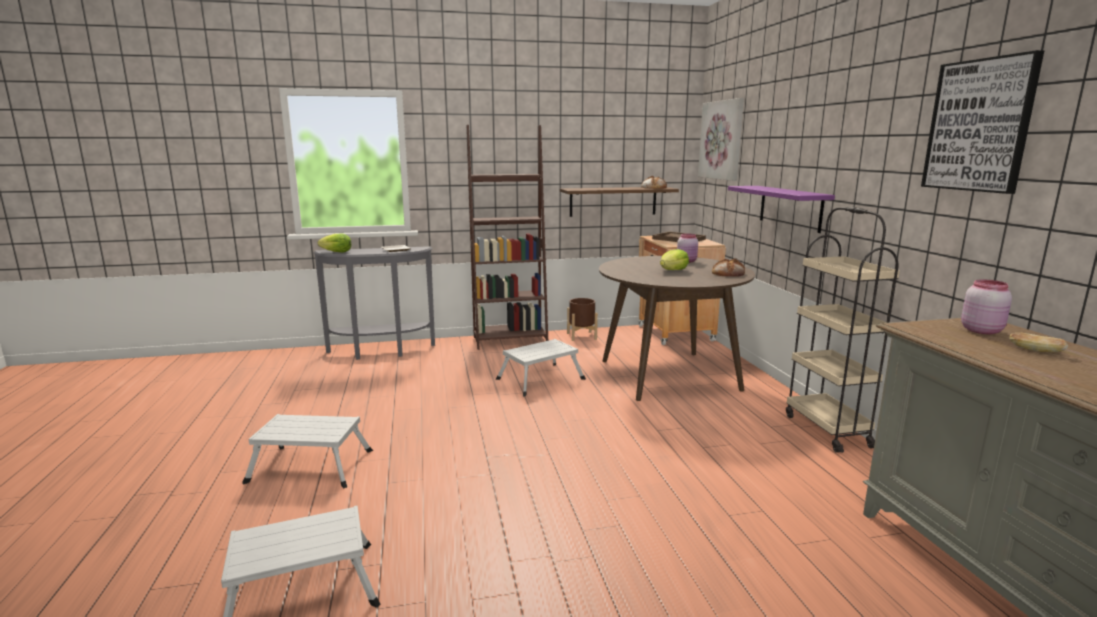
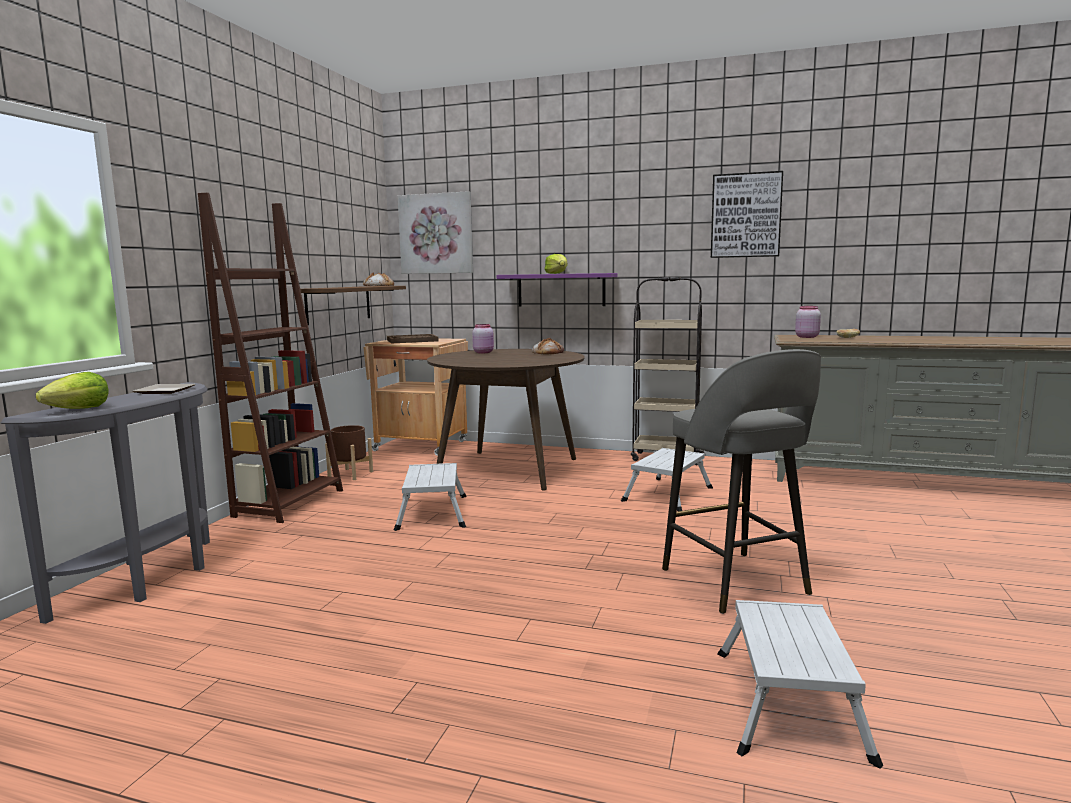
camera: 60 degrees left, 5 degrees down
white step ladder [242,414,373,488] -> white step ladder moved to [621,448,713,511]
lettuce [660,249,689,270] -> lettuce moved to [545,254,568,274]
none -> grey stool [662,349,821,614]

